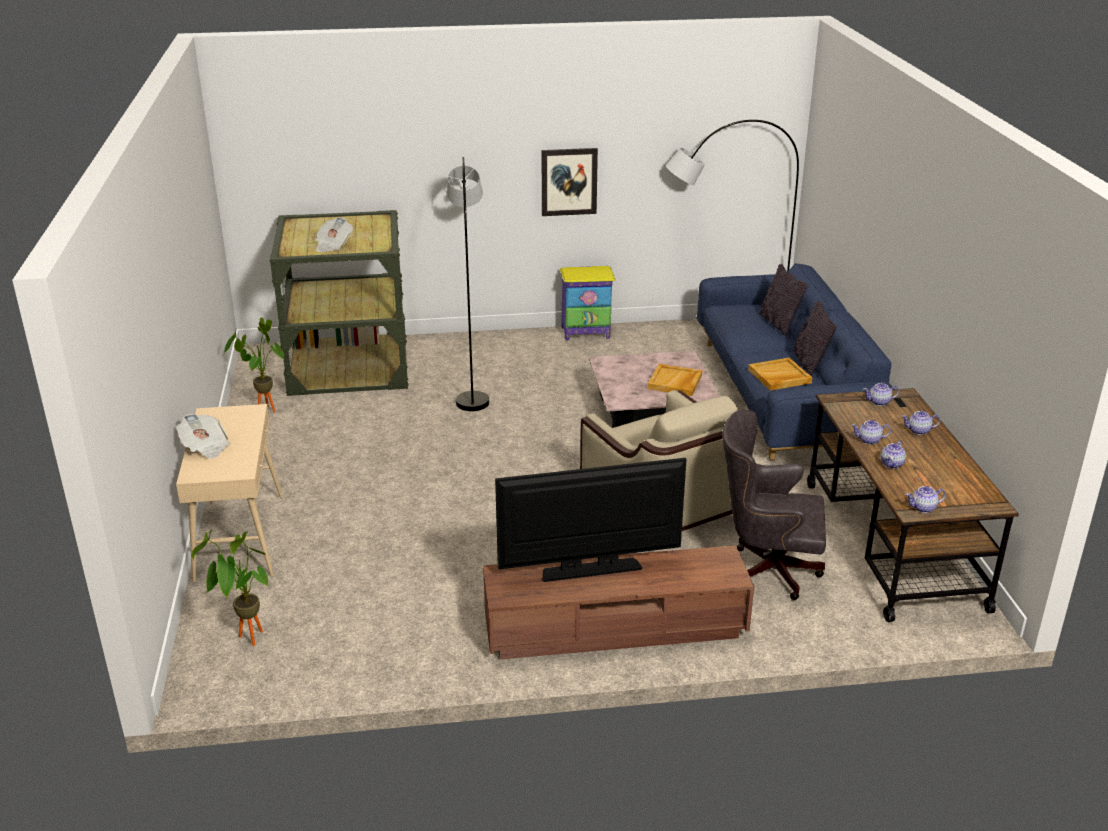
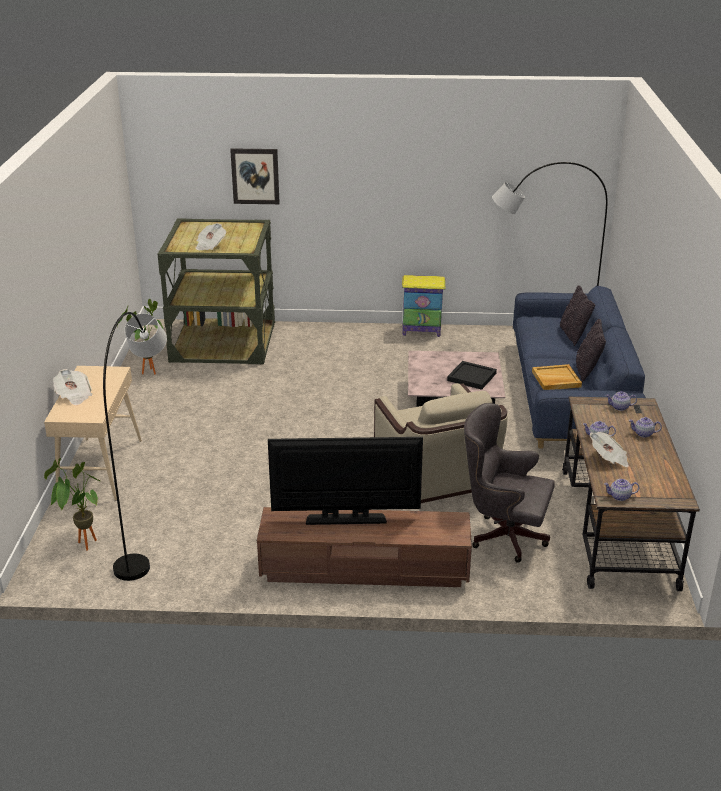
camera: 10 degrees right, 0 degrees up
grey floor lamp [447,157,489,411] -> grey floor lamp moved to [103,312,167,581]
picture [541,148,598,216] -> picture moved to [230,148,280,204]
beige tray [648,364,702,396] -> black tray [447,361,497,390]
teapot [881,441,906,468] -> newspaper [590,432,628,467]

